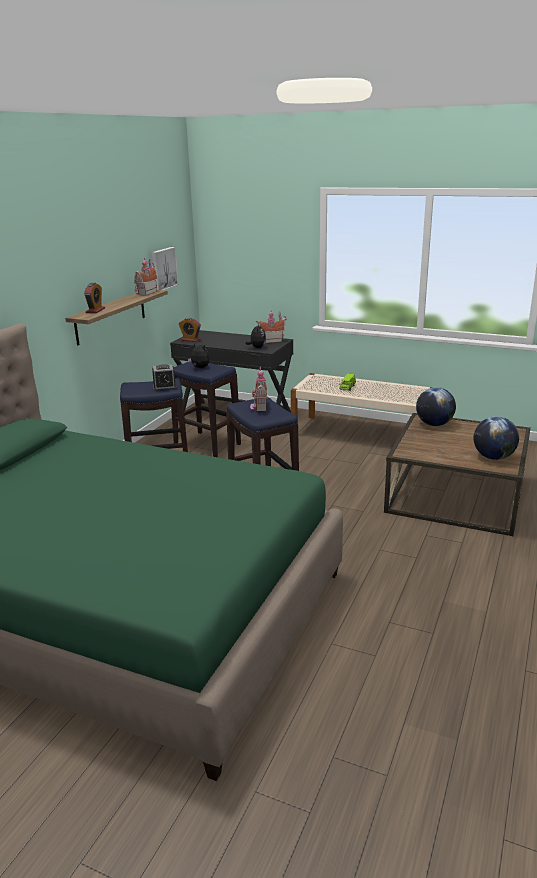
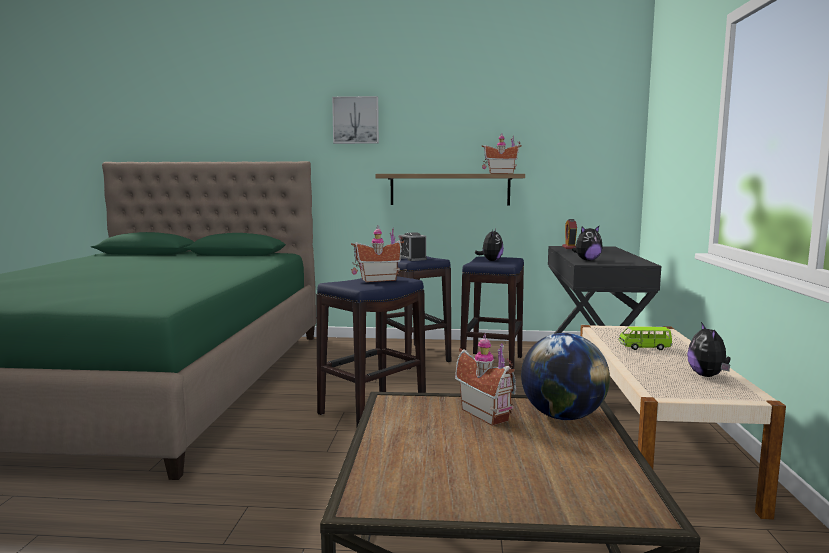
camera: 70 degrees right, 15 degrees down
alarm clock [84,283,105,313] -> none
picture [151,247,179,290] -> picture moved to [332,96,379,144]
toy house [256,311,287,343] -> toy house moved to [455,334,516,426]
globe [473,416,519,460] -> none
none -> plush toy [687,322,730,377]

